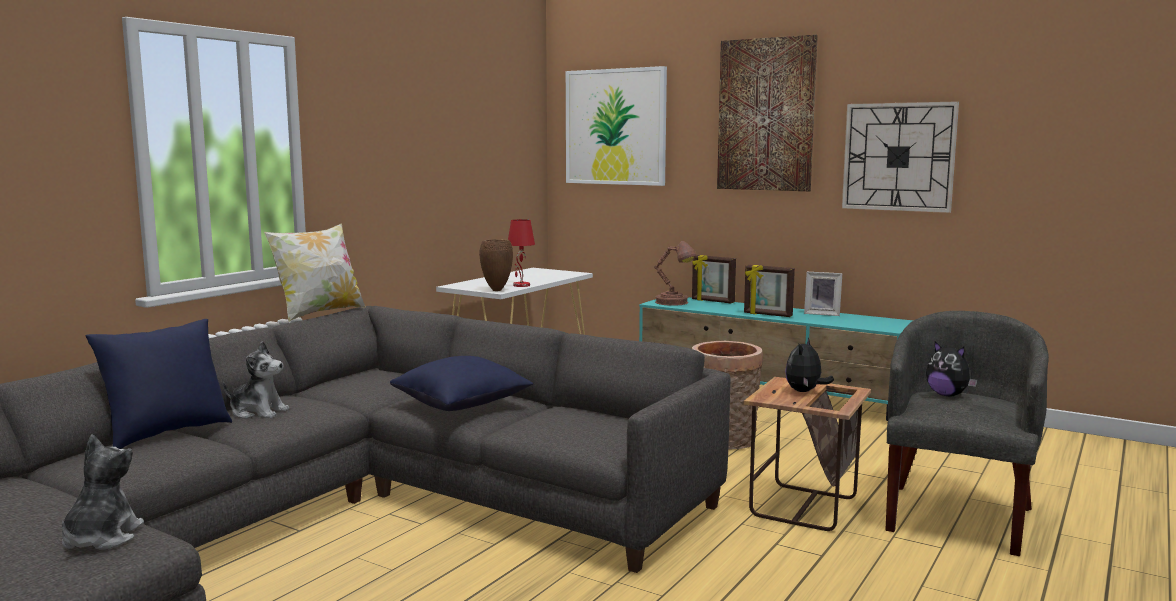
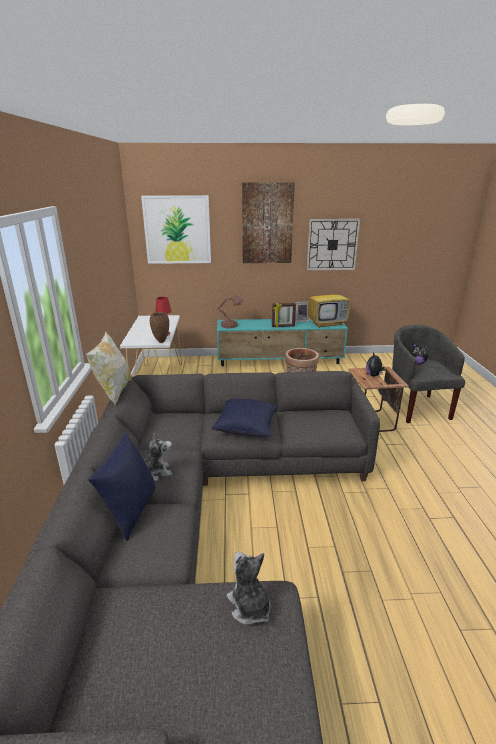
camera: 35 degrees left, 15 degrees up
picture frame [692,255,736,303] -> none
none -> television [308,283,350,328]

